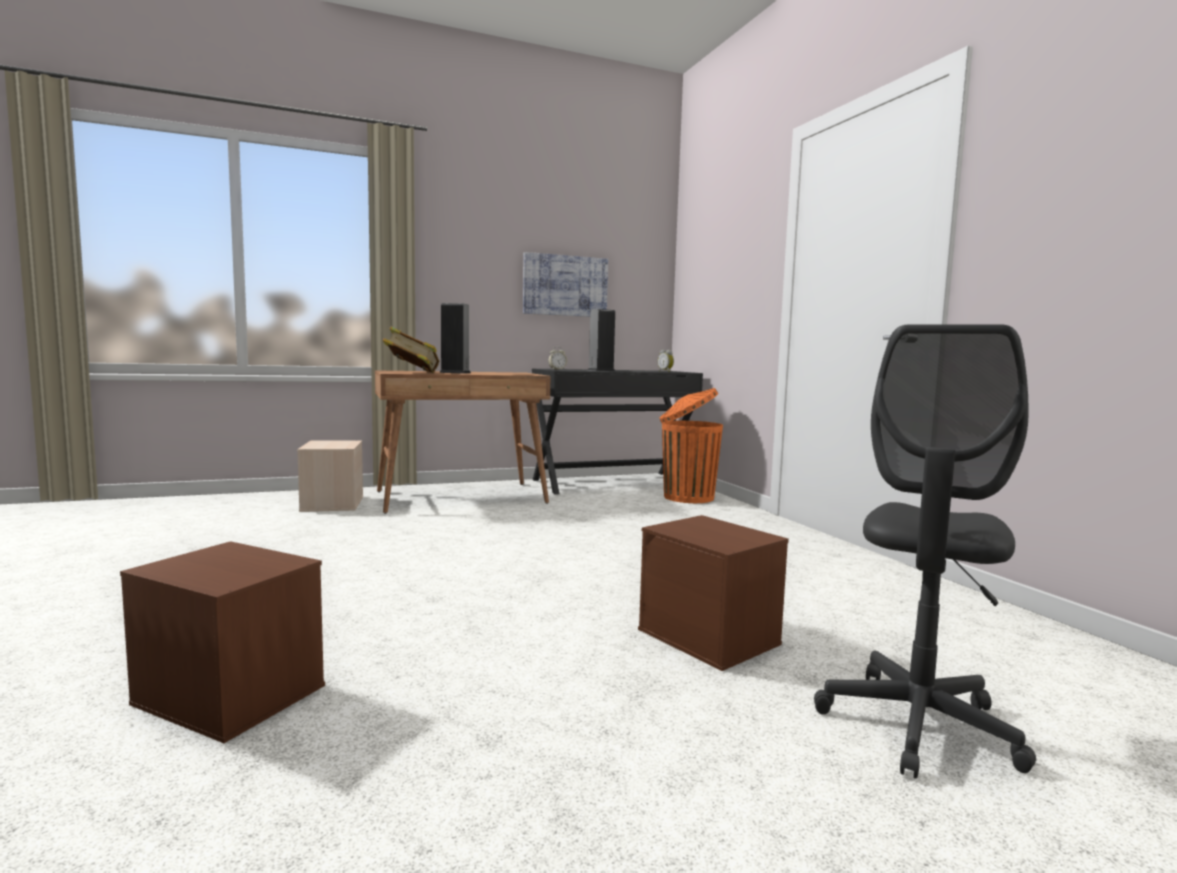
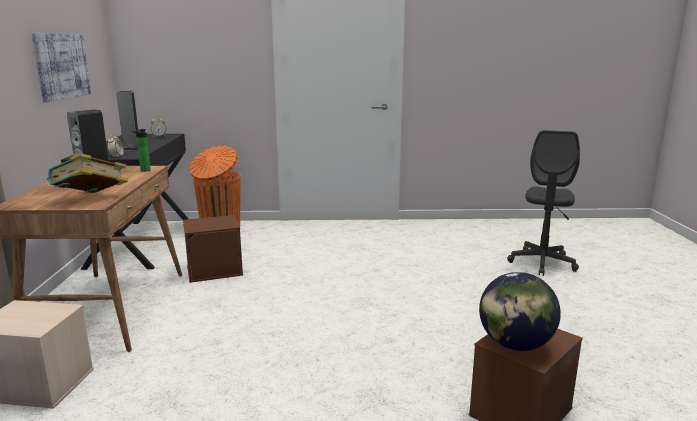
camera: 70 degrees left, 10 degrees up
brown storage box [638,515,789,671] -> brown storage box moved to [183,215,243,283]
grey office chair [814,324,1036,779] -> grey office chair turned 60 degrees clockwise [507,130,580,276]
none -> bottle [131,129,151,172]
none -> globe [479,272,561,351]

